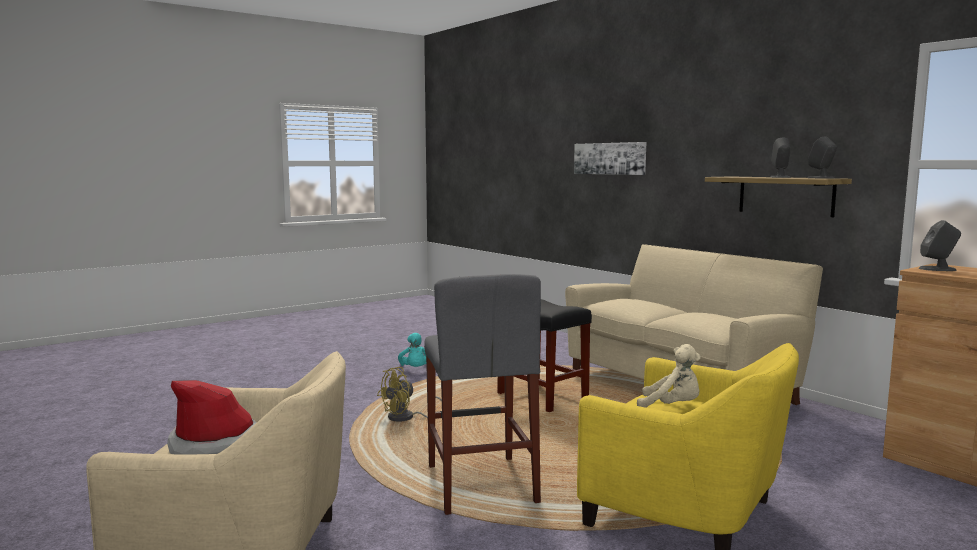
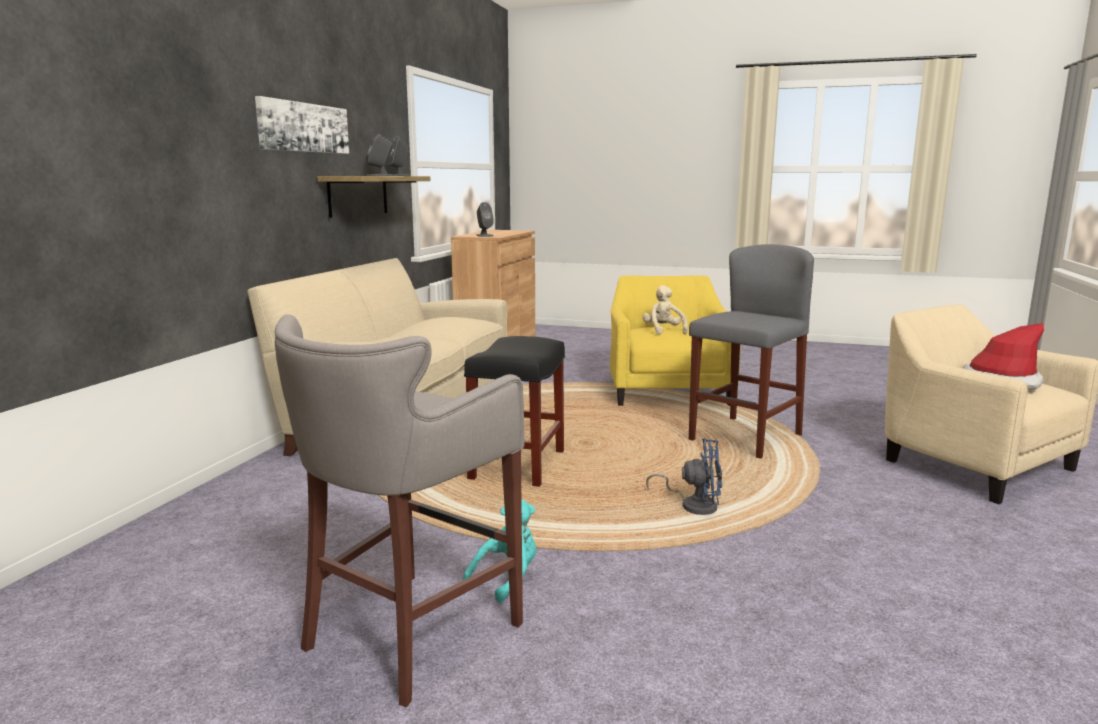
camera: 125 degrees left, 5 degrees up
yellow fan [377,367,442,422] -> blue fan [646,439,722,515]
picture [574,142,646,175] -> picture moved to [255,96,349,154]
none -> grey stool [275,314,524,707]

